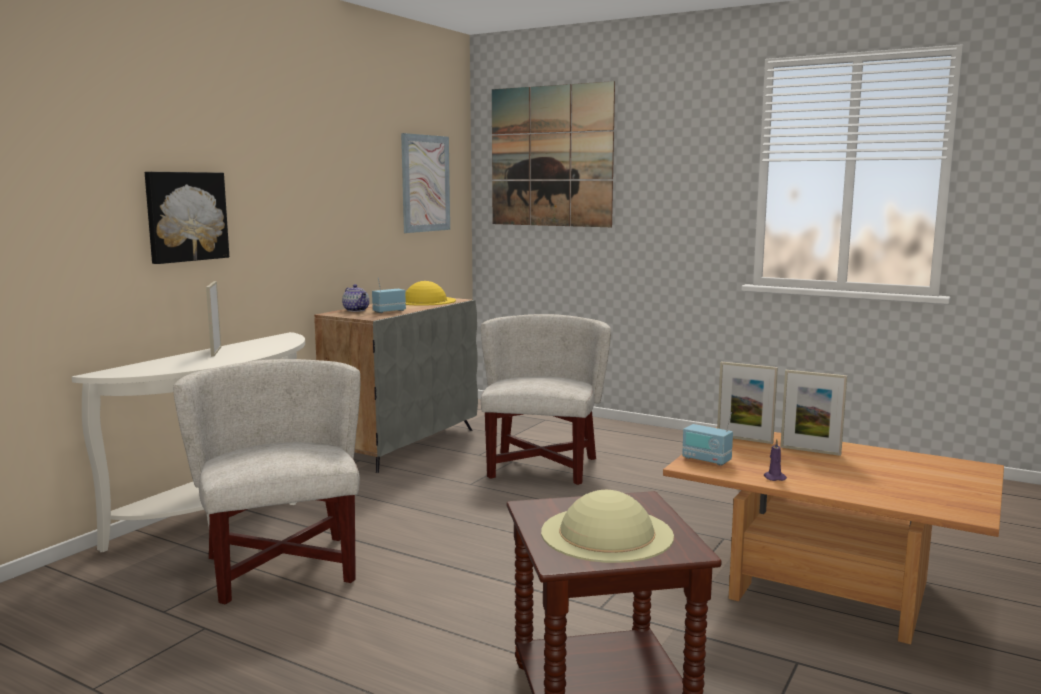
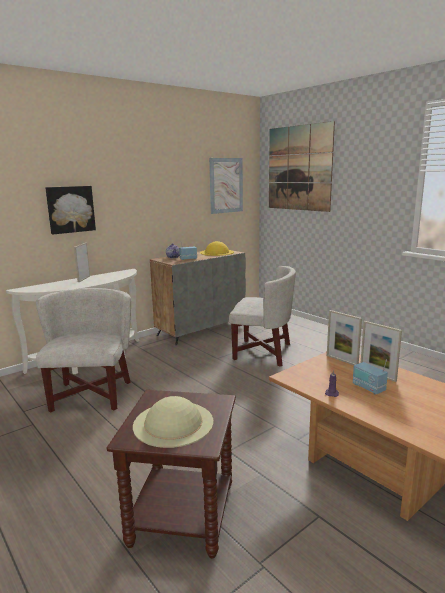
camera: 20 degrees right, 5 degrees up
white armchair [481,314,611,485] -> white armchair turned 75 degrees clockwise [229,266,296,367]
radio [682,412,733,466] -> radio moved to [353,359,388,395]

